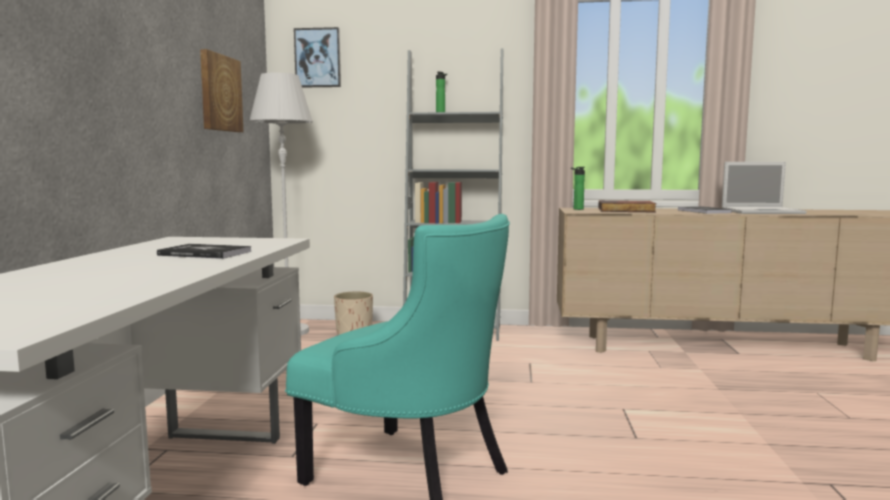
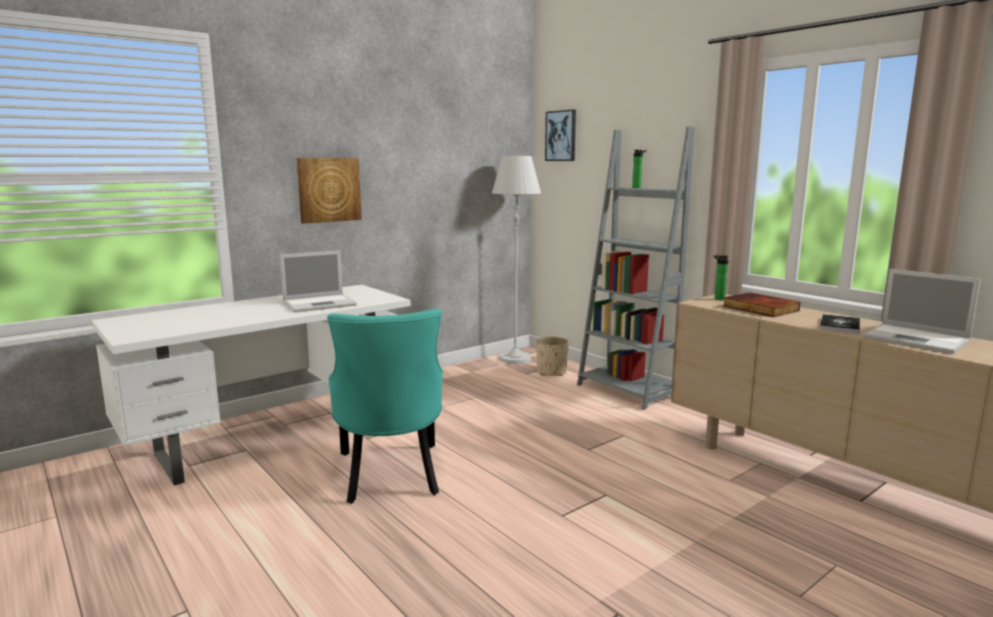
camera: 45 degrees right, 5 degrees up
book [157,244,251,259] -> laptop [280,250,357,312]
picture [200,49,243,132] -> picture moved to [297,158,362,224]

